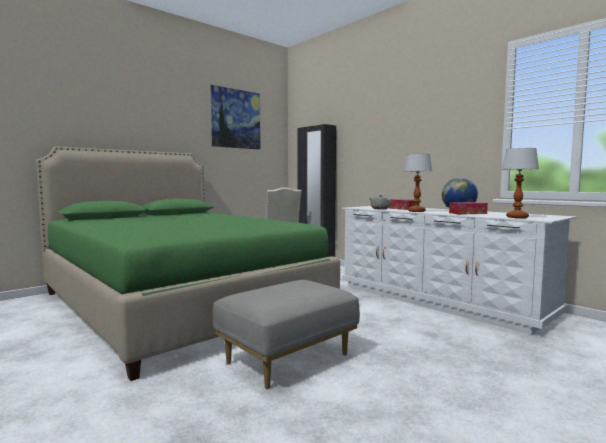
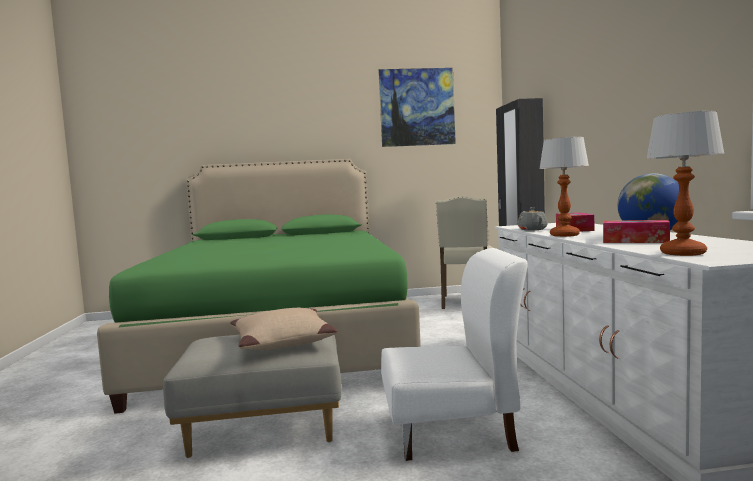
camera: 35 degrees right, 0 degrees up
none -> beige pillow [230,308,338,350]
none -> white chair [381,248,528,461]

